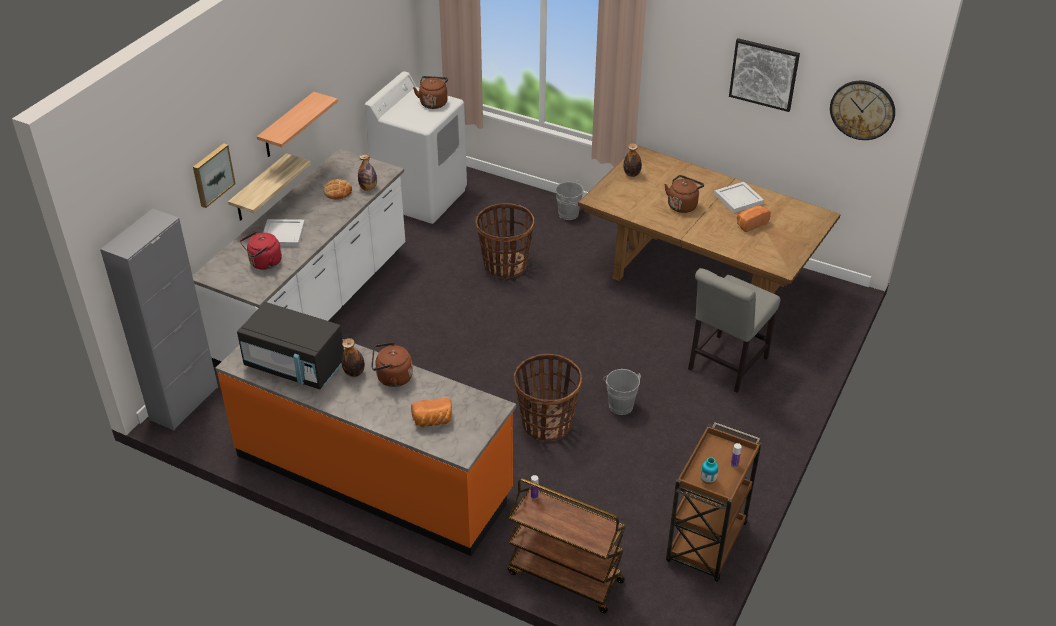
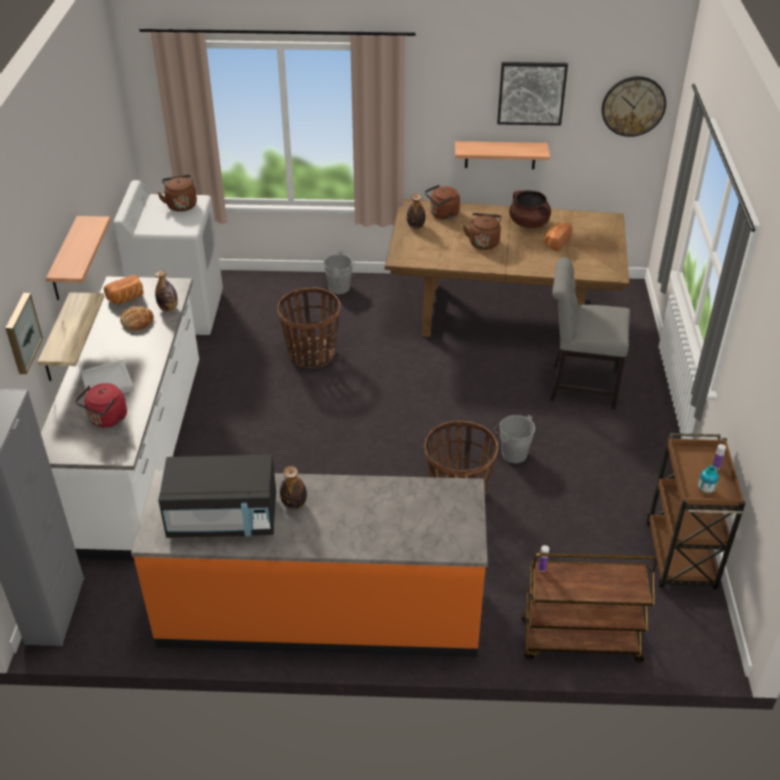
camera: 25 degrees left, 0 degrees up
brown kettle [371,342,413,387] -> brown kettle moved to [425,185,460,220]
bread [411,398,452,427] -> bread moved to [104,275,143,305]
grey chair [688,268,781,393] -> grey chair turned 90 degrees clockwise [550,257,630,409]
white tray [714,182,764,213] -> brown cooking pot [509,190,551,228]
none -> shelf [455,141,550,169]

